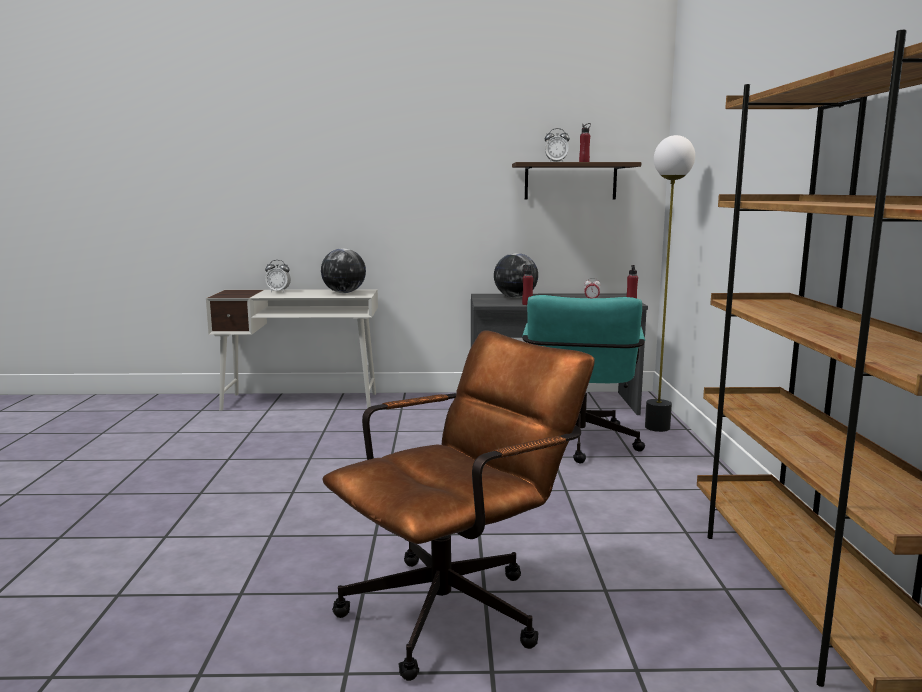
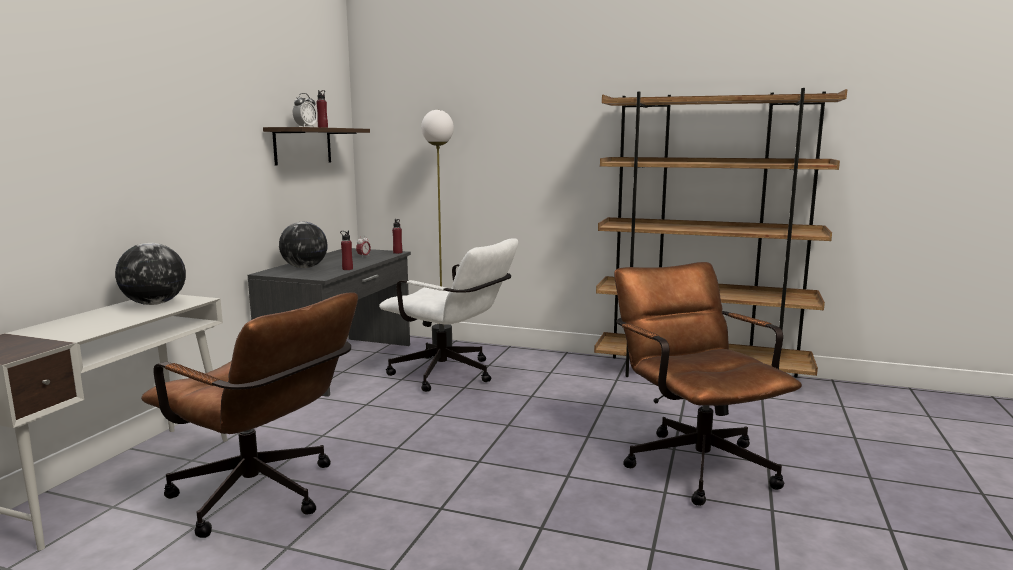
camera: 70 degrees left, 0 degrees up
alarm clock [265,260,291,292] -> none
turquoise office chair [522,295,645,463] -> white office chair [379,238,518,392]
none -> brown office chair [141,292,358,538]

